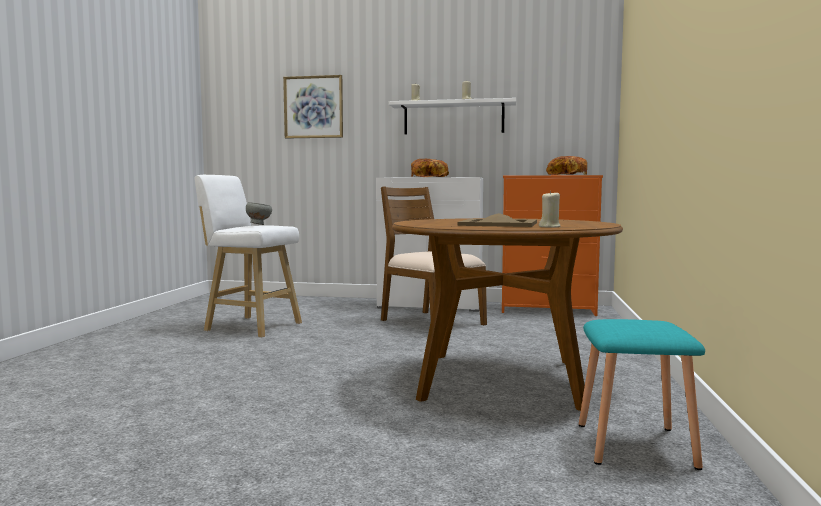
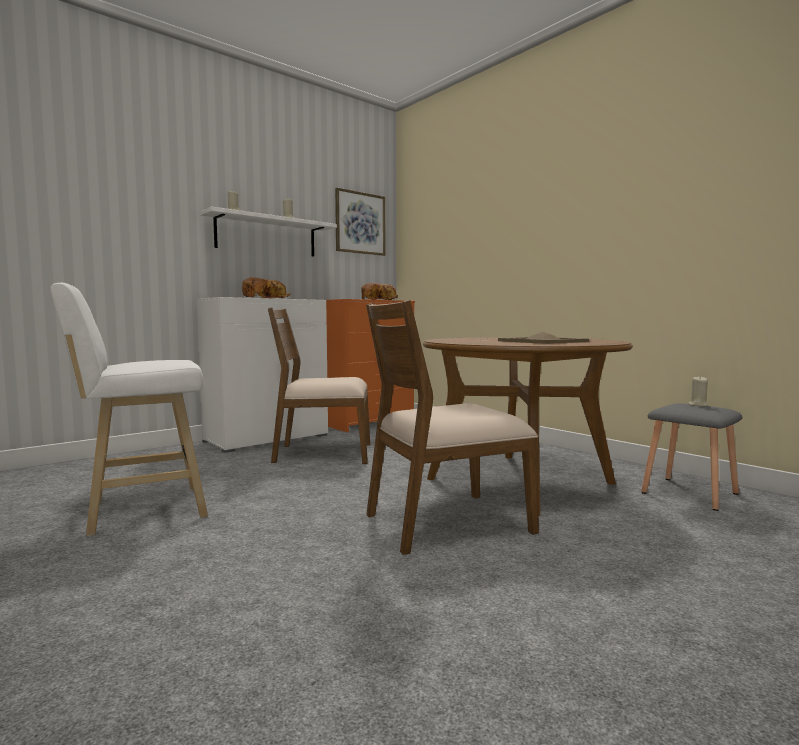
camera: 50 degrees left, 0 degrees up
grey bowl [246,202,272,225] -> none
picture [283,75,343,139] -> picture moved to [335,188,385,256]
beige candle [539,191,561,227] -> beige candle moved to [688,377,708,407]
turquoise stool [579,319,705,470] -> grey stool [641,403,742,511]
none -> brown chair [366,300,539,555]

